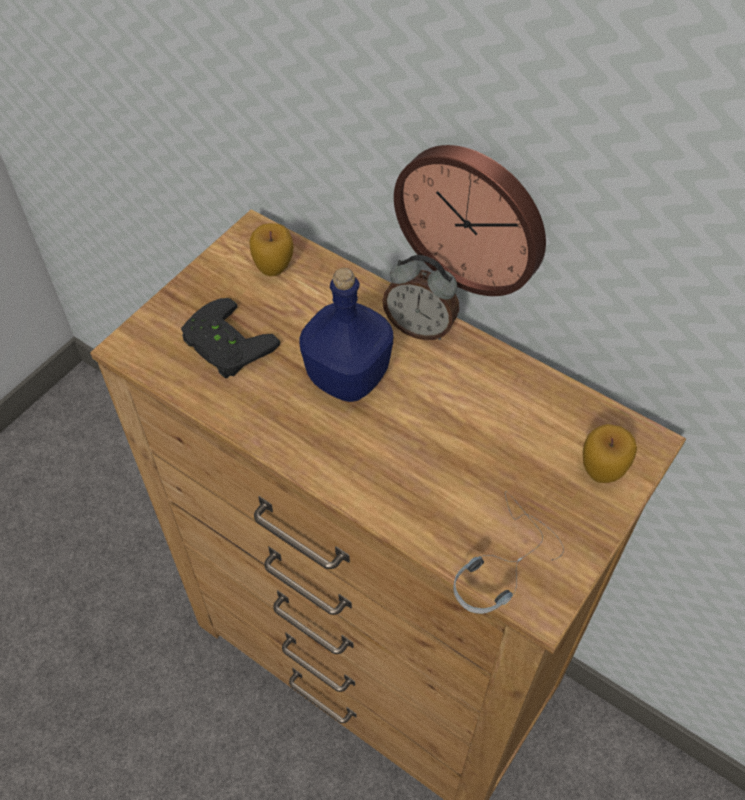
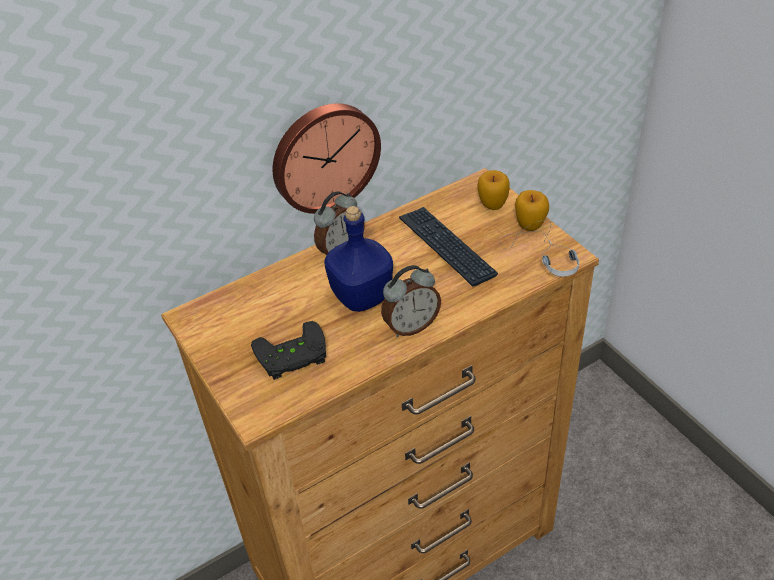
camera: 65 degrees left, 10 degrees down
apple [249,223,293,276] -> apple moved to [515,190,549,231]
none -> alarm clock [381,265,441,337]
none -> keyboard [399,207,498,287]

